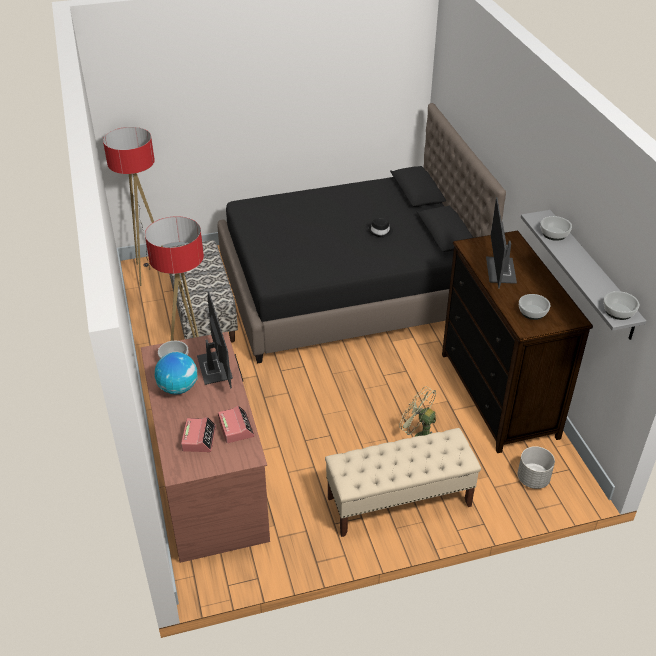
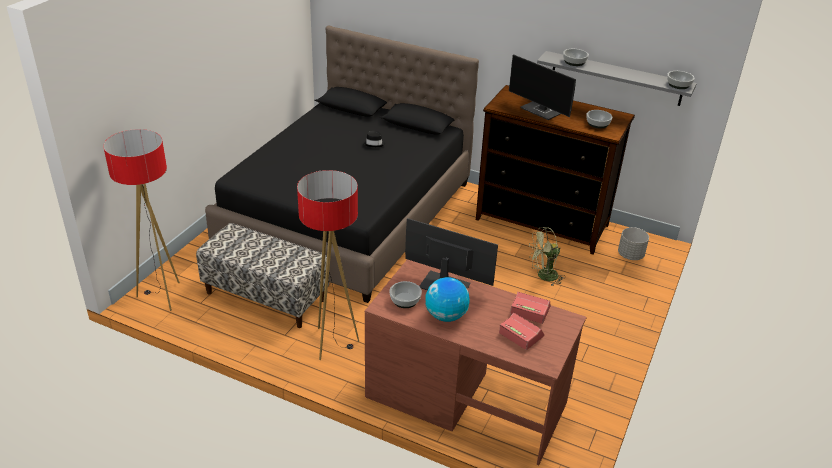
camera: 50 degrees left, 5 degrees down
beige bench [325,428,481,537] -> none

